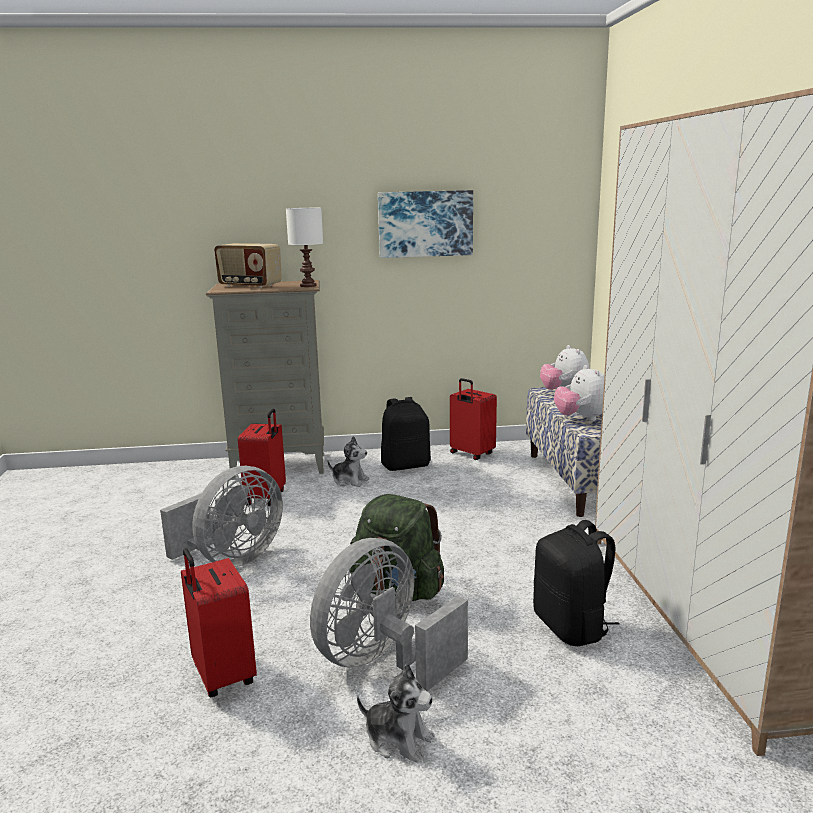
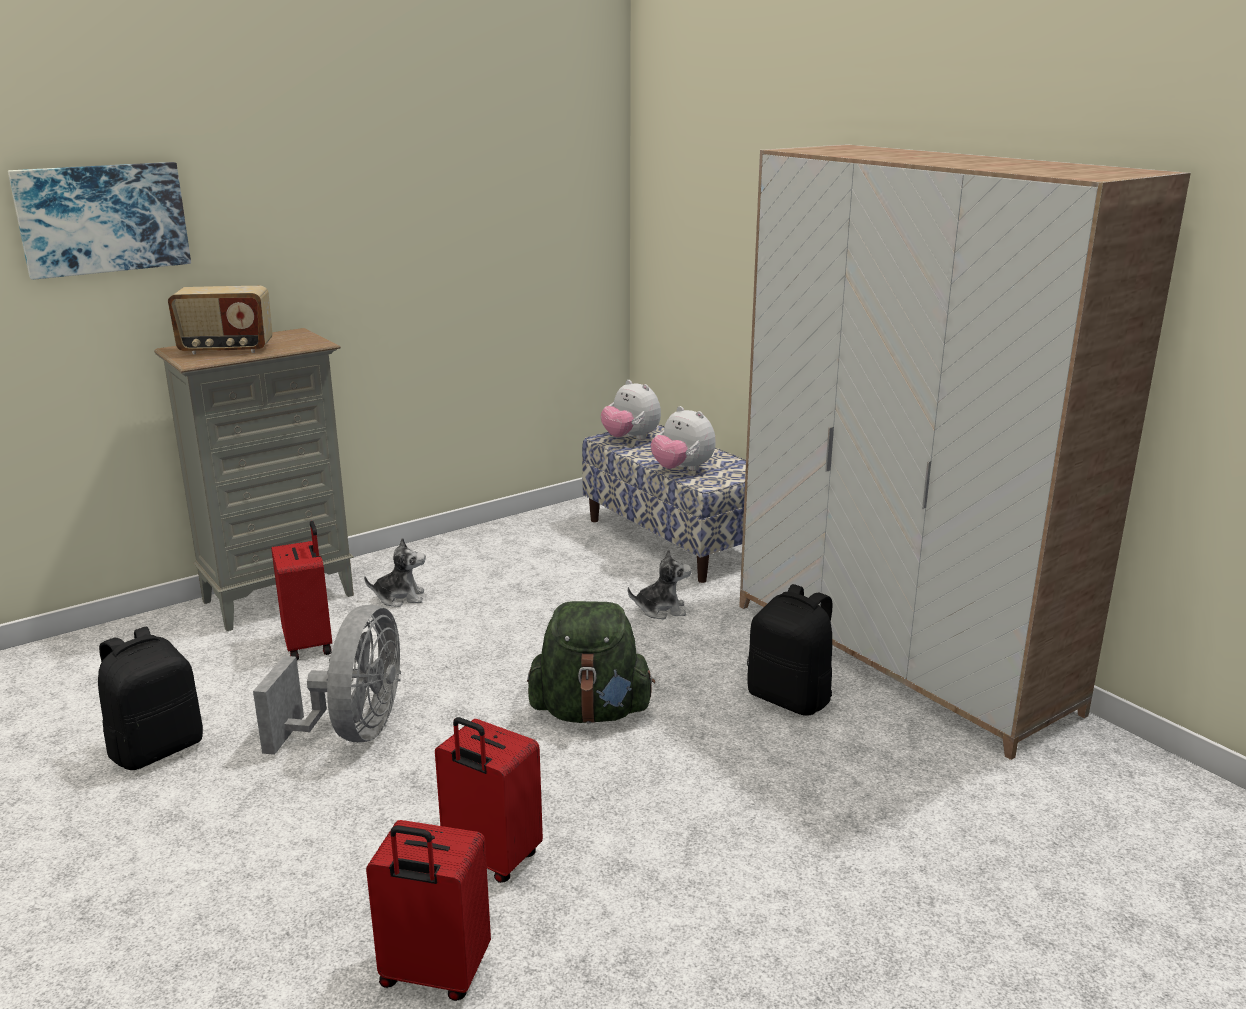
camera: 30 degrees left, 5 degrees up
white table lamp [286,208,323,287] -> none
grey fan [310,538,468,691] -> none
plush toy [357,664,435,762] -> plush toy moved to [628,549,692,619]
picture [378,190,473,258] -> picture moved to [8,162,191,280]
black backpack [381,397,431,471] -> black backpack moved to [98,626,203,770]
red suitcase [450,378,497,460] -> red suitcase moved to [366,820,491,1001]

